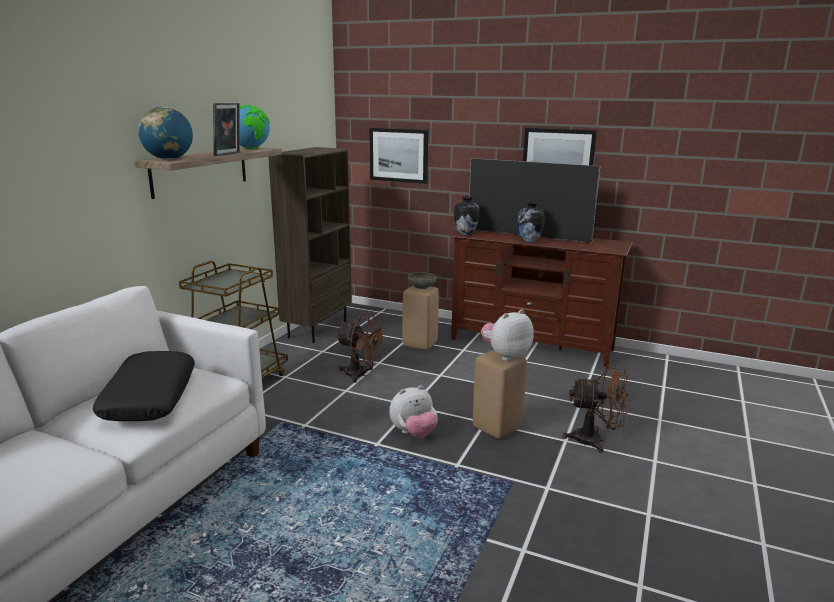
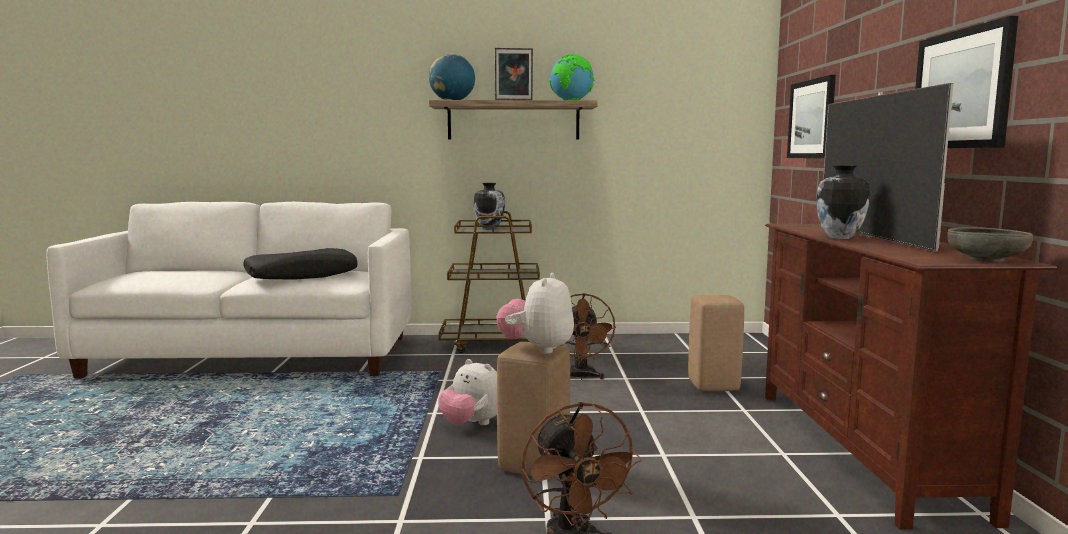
camera: 65 degrees right, 10 degrees down
brown bookcase [268,147,352,343] -> none
grey bowl [408,272,437,289] -> grey bowl moved to [947,227,1033,262]
vase [454,196,479,235] -> vase moved to [474,183,505,230]
plush toy [481,309,534,361] -> plush toy turned 105 degrees counterclockwise [497,273,574,354]

